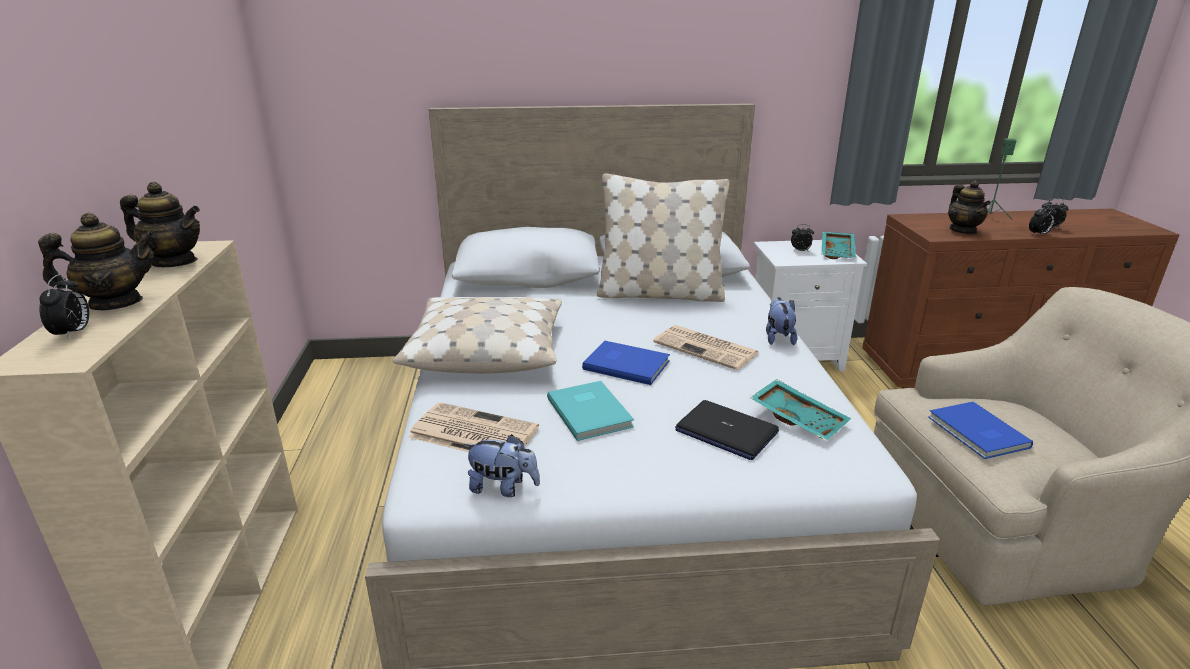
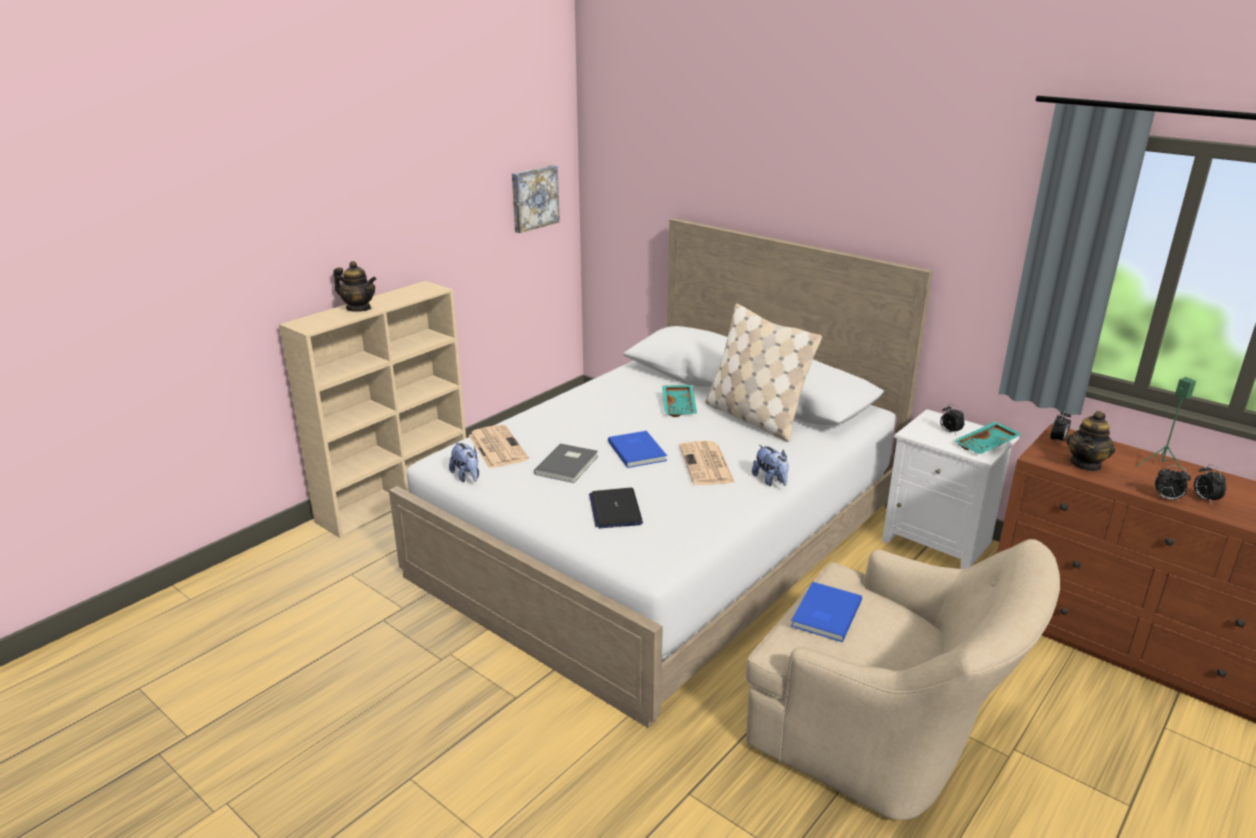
camera: 45 degrees right, 0 degrees up
alarm clock [39,274,89,340] -> alarm clock moved to [1050,409,1071,443]
teapot [120,182,200,267] -> none
beige pillow [393,297,562,373] -> none
turquoise book [547,381,634,441] -> grey book [534,443,598,483]
turquoise tray [750,379,851,441] -> turquoise tray moved to [662,385,697,417]
plush toy [766,297,797,345] -> plush toy turned 105 degrees clockwise [752,445,789,486]
none -> picture [512,165,560,233]

